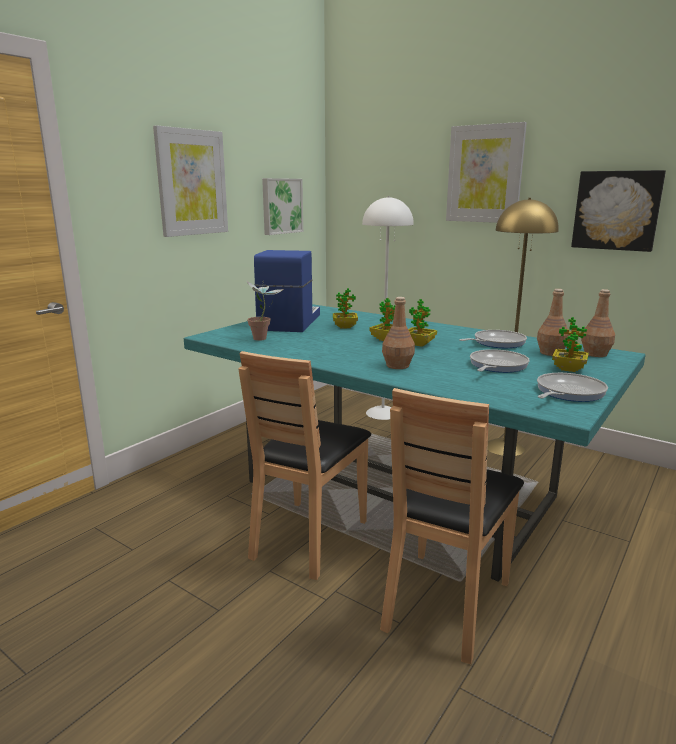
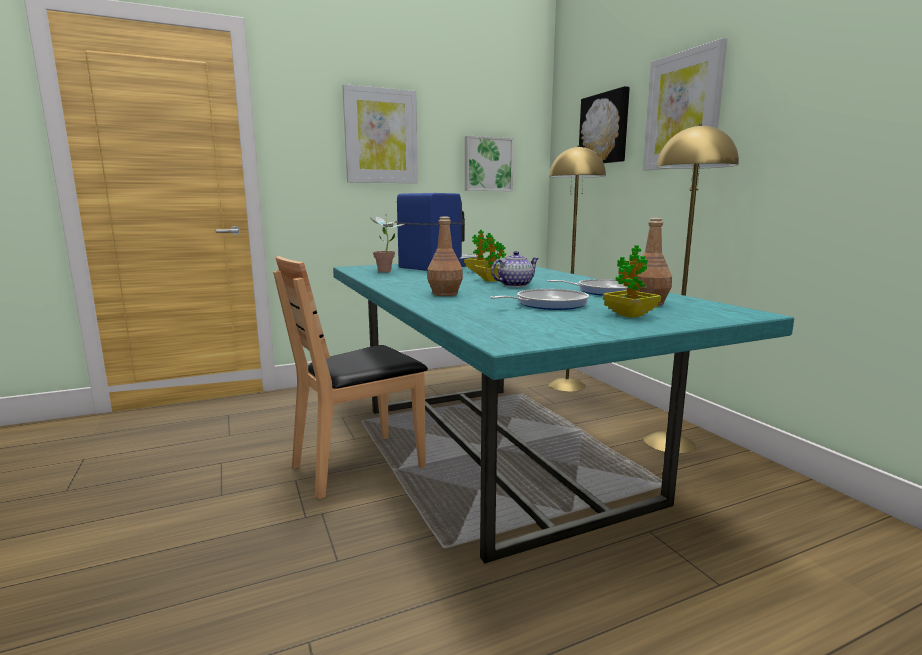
camera: 30 degrees right, 5 degrees down
white floor lamp [362,196,414,420] -> yellow floor lamp [548,145,606,392]
brown chair [380,388,524,664] -> none
potted plant [408,299,437,347] -> teapot [491,251,539,287]
frying pan [537,373,608,402] -> none
picture [571,170,666,252] -> picture moved to [579,86,630,163]
brown bottle [581,289,615,357] -> none

